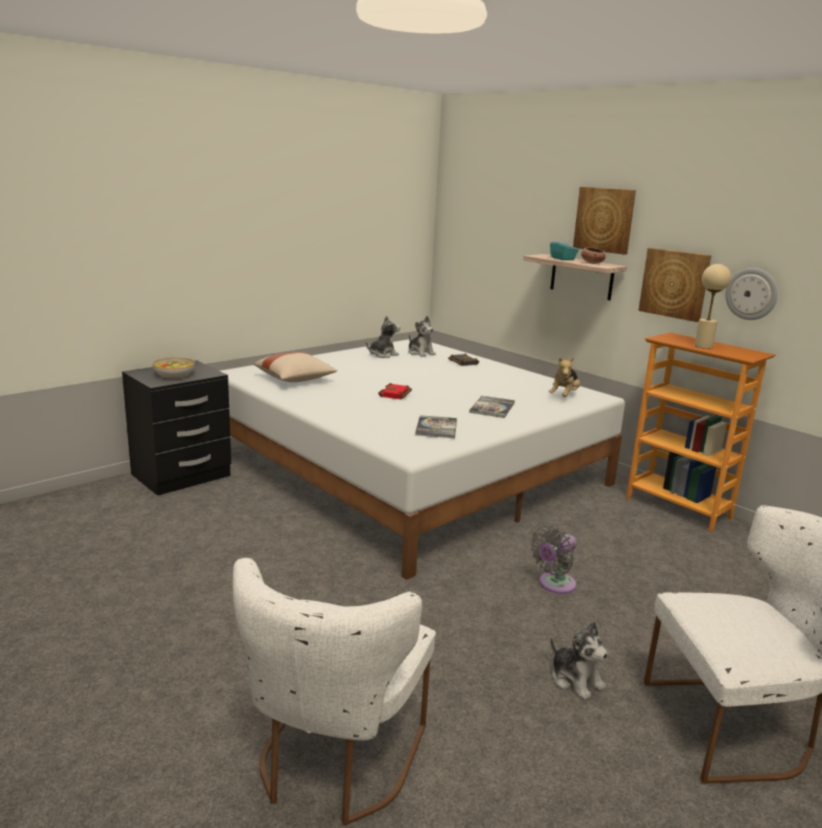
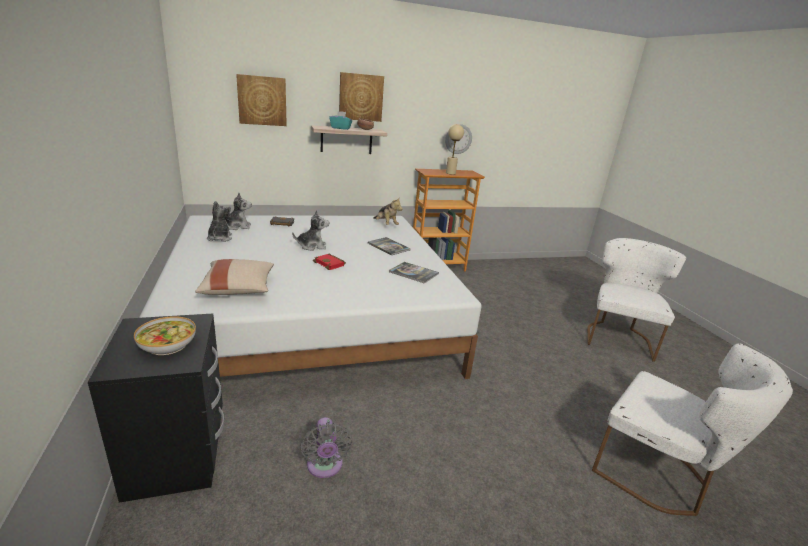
camera: 65 degrees left, 5 degrees up
grey fan [531,526,577,594] -> grey fan moved to [301,417,352,478]
plush toy [550,622,608,700] -> plush toy moved to [292,210,330,251]
picture [638,248,712,322] -> picture moved to [236,74,287,126]

